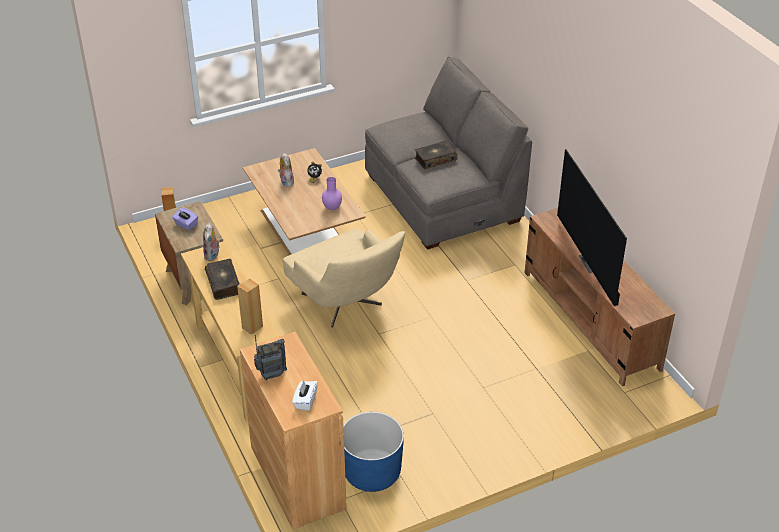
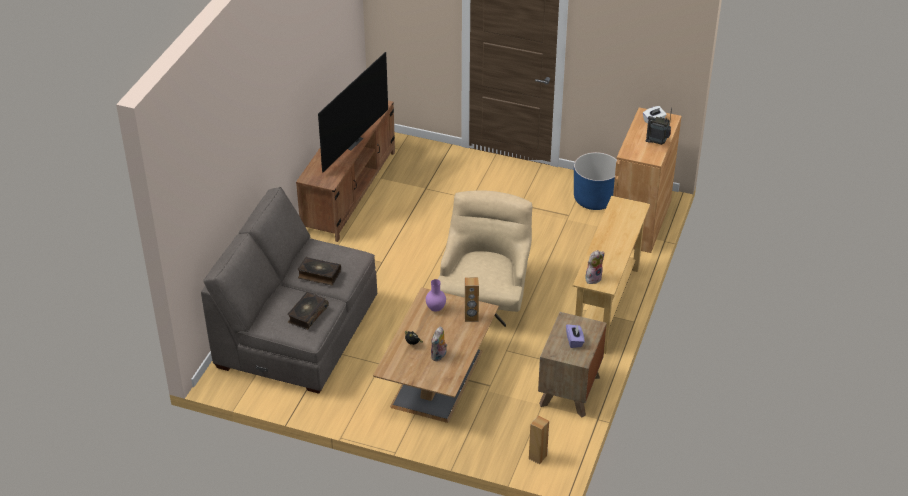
camera: 135 degrees left, 0 degrees up
book [205,259,239,300] -> book moved to [287,292,329,330]
brown speaker [237,278,263,335] -> brown speaker moved to [465,277,479,322]

